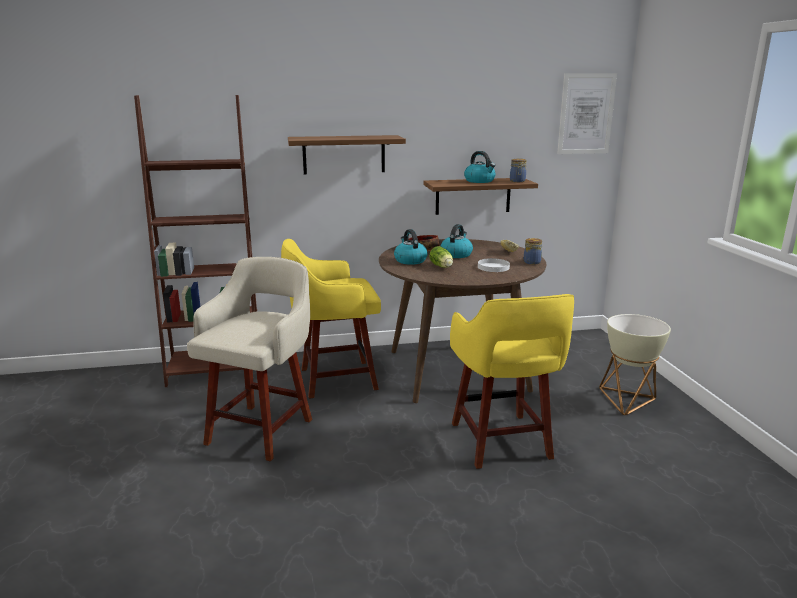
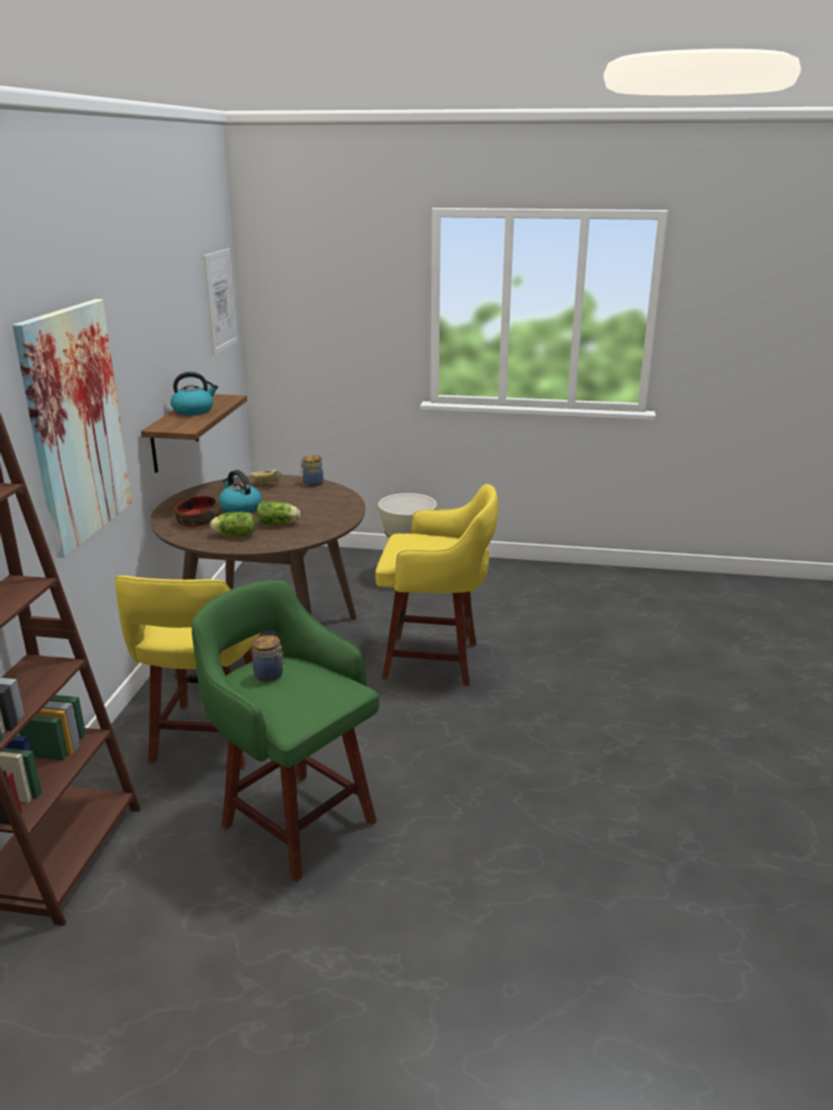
camera: 70 degrees left, 5 degrees up
beige stool [187,257,312,461] -> green stool [192,580,379,882]
shelf [288,135,406,174] -> picture [12,299,132,558]
kettle [394,229,428,265] -> lettuce [210,512,255,536]
white plate [478,258,510,272] -> none
jar [510,158,527,182] -> jar moved to [252,635,285,682]

